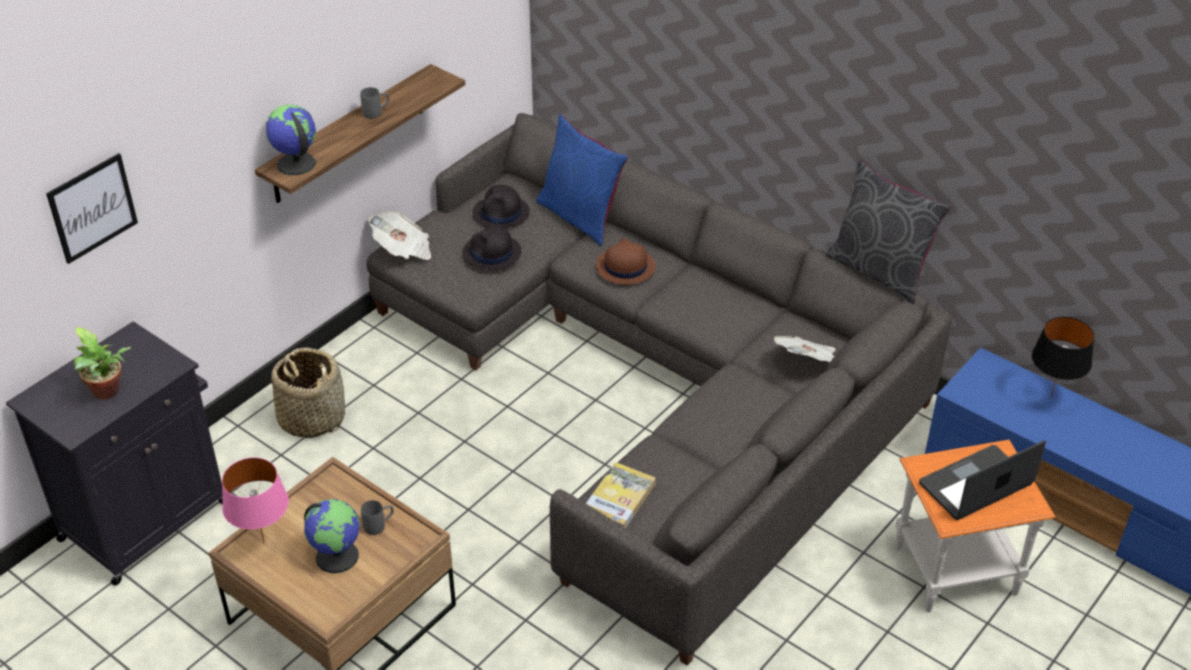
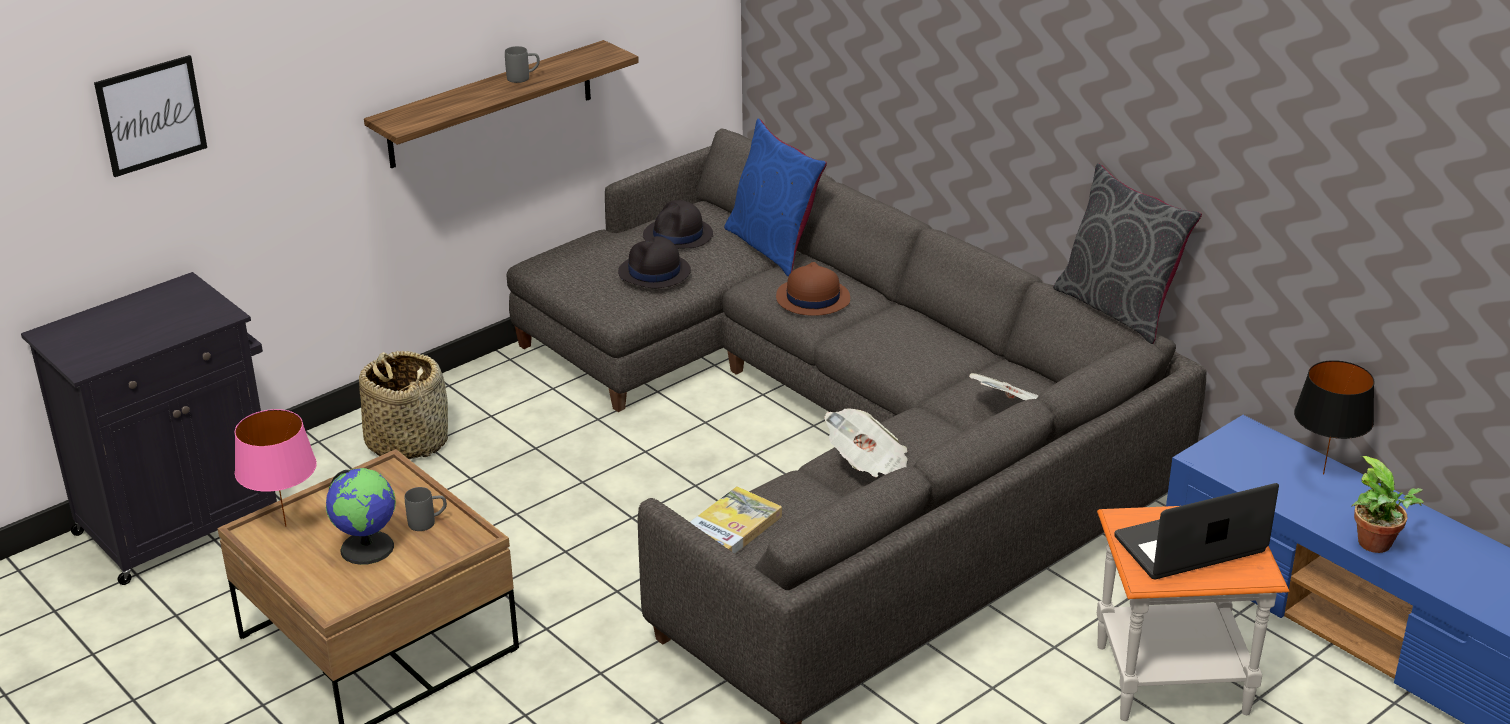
camera: 10 degrees right, 10 degrees down
potted plant [73,327,131,400] -> potted plant moved to [1351,456,1424,553]
globe [265,105,316,175] -> none
newspaper [368,211,431,260] -> newspaper moved to [824,408,908,477]

